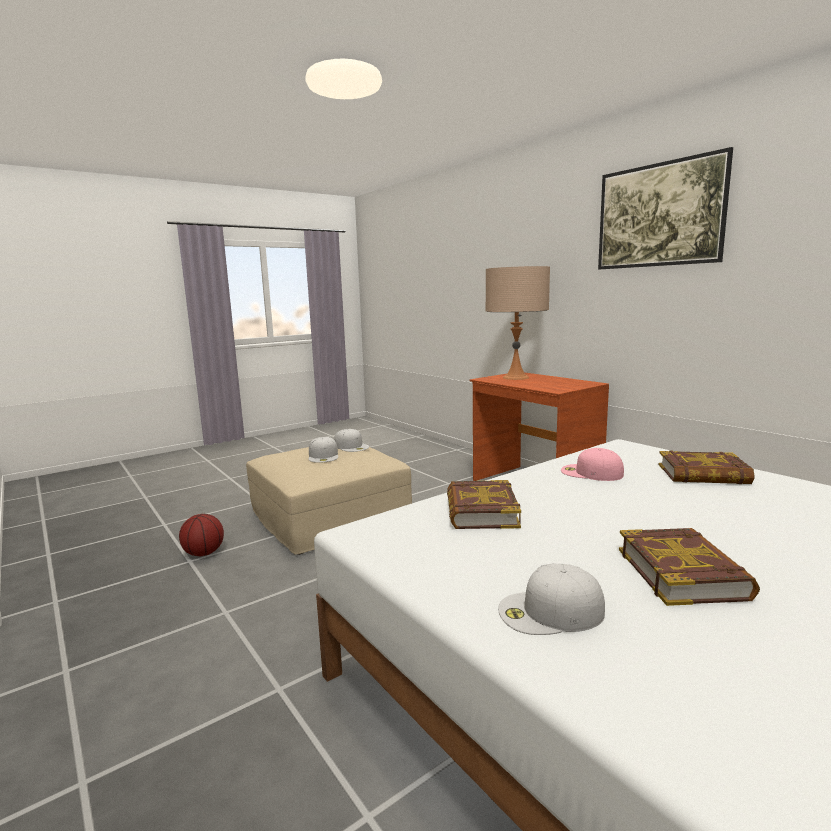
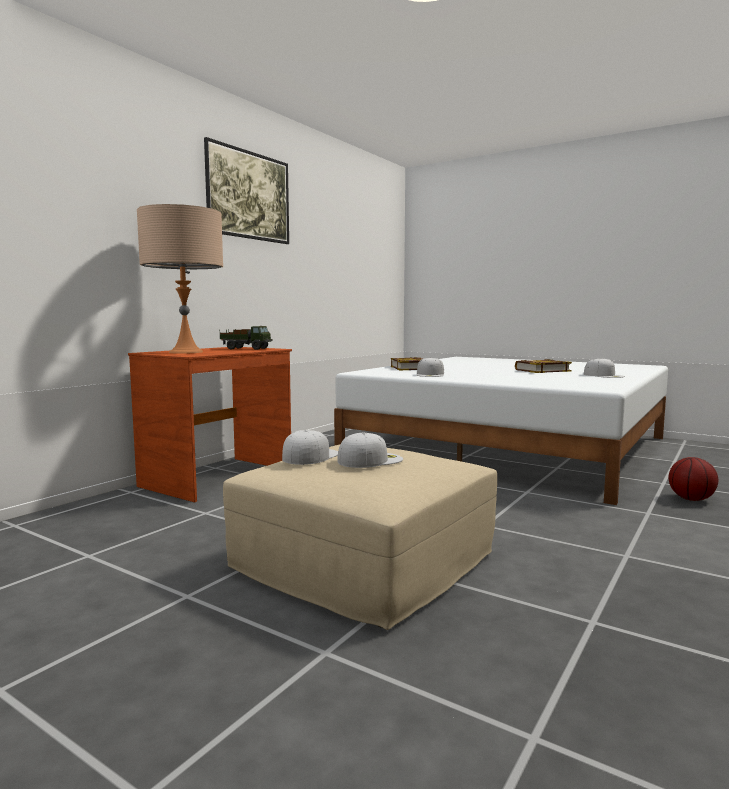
camera: 110 degrees left, 5 degrees down
basketball [179,514,224,556] -> basketball moved to [669,457,718,501]
book [447,480,521,529] -> none
pink cap [561,448,624,481] -> white cap [416,357,444,377]
none -> toy truck [220,326,272,350]

